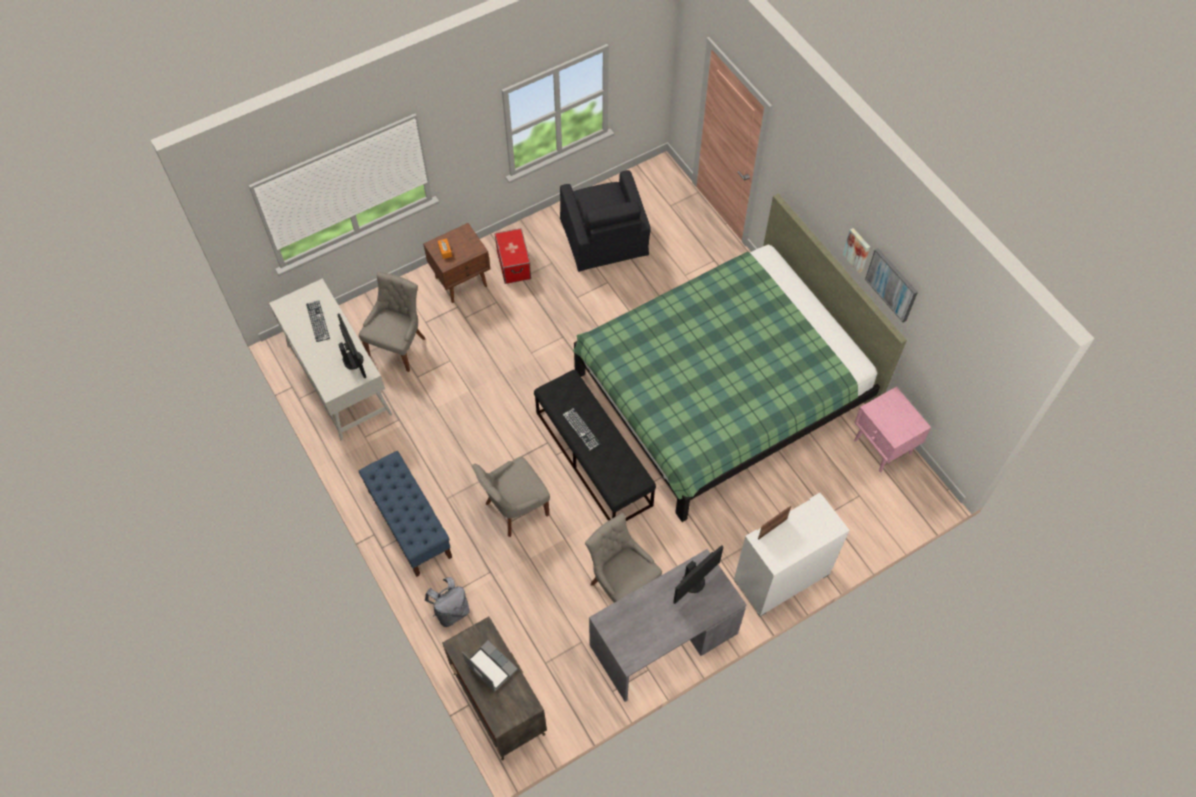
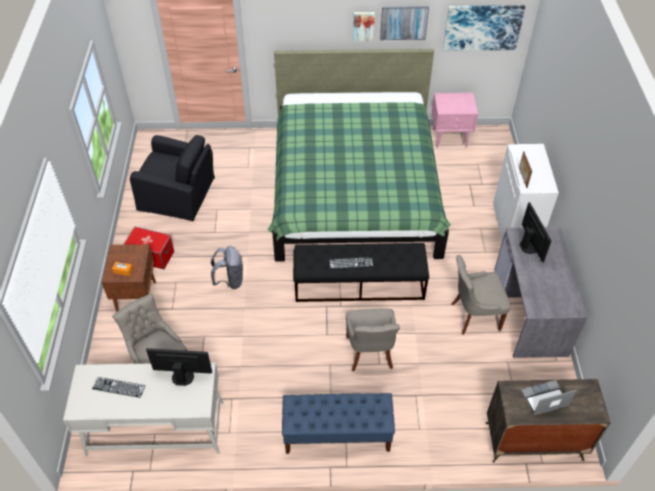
camera: 60 degrees left, 10 degrees down
grey backpack [425,577,470,627] -> grey backpack moved to [211,246,243,289]
none -> picture [443,5,525,51]

